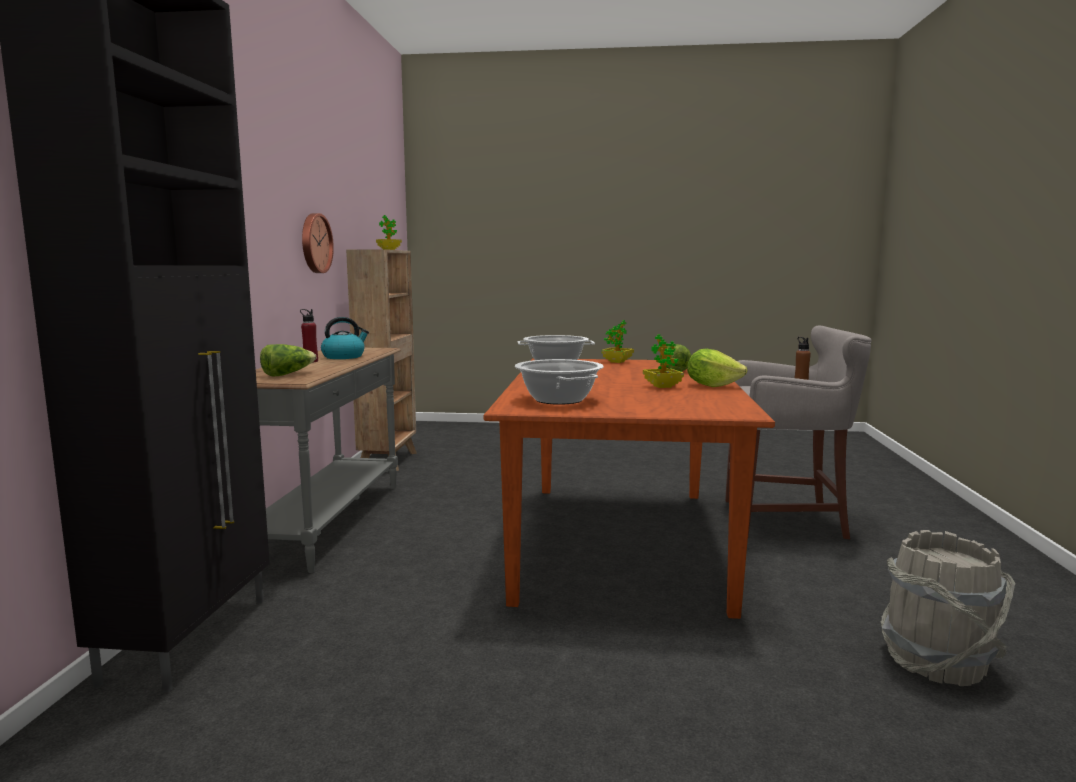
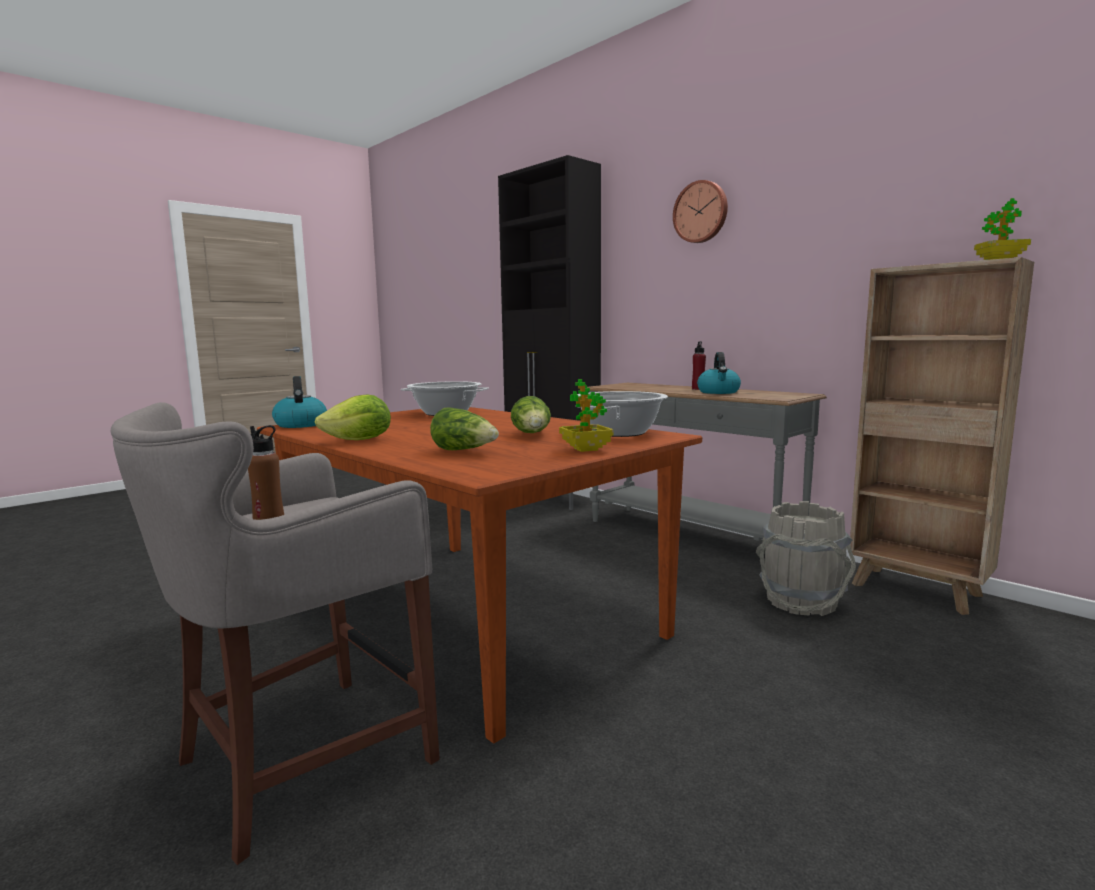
camera: 130 degrees right, 0 degrees up
lettuce [260,344,316,376] -> lettuce moved to [511,396,551,433]
wall clock [302,213,334,273] -> wall clock moved to [673,180,728,243]
potted plant [643,334,684,388] -> none
grey bucket [881,530,1016,686] -> grey bucket moved to [756,501,856,616]
none -> kettle [272,376,327,428]

